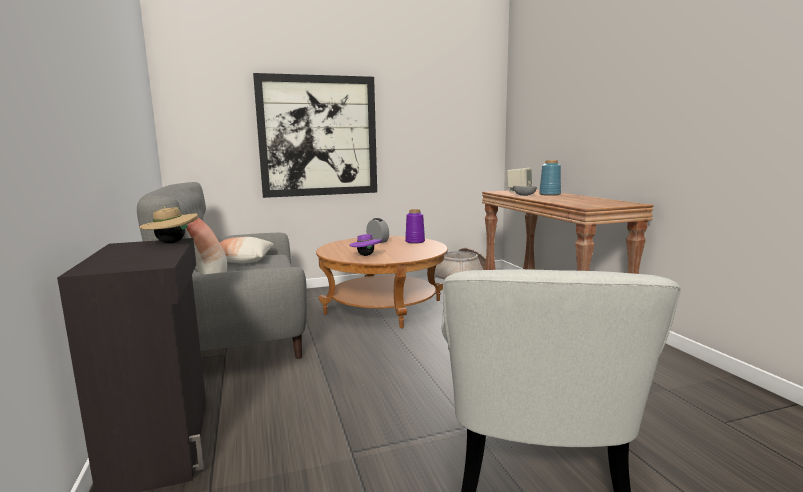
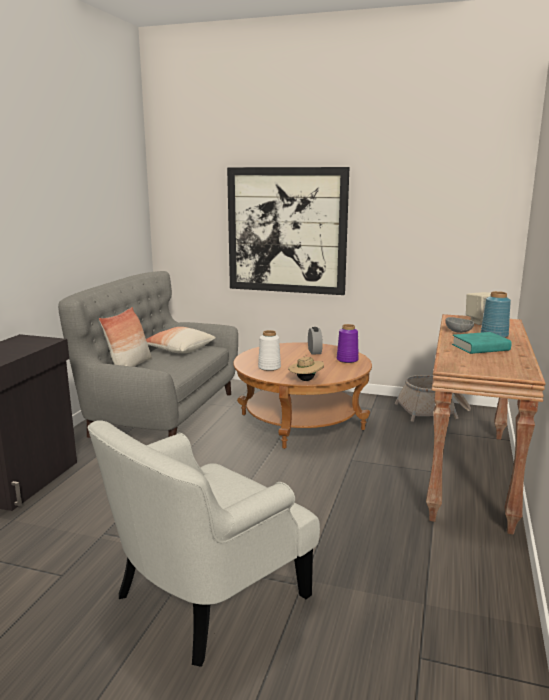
camera: 35 degrees right, 5 degrees up
beige hat [139,206,198,244] -> beige hat moved to [288,355,324,381]
purple hat [349,232,382,256] -> white vase [258,330,281,371]
none -> turquoise book [452,332,512,354]

